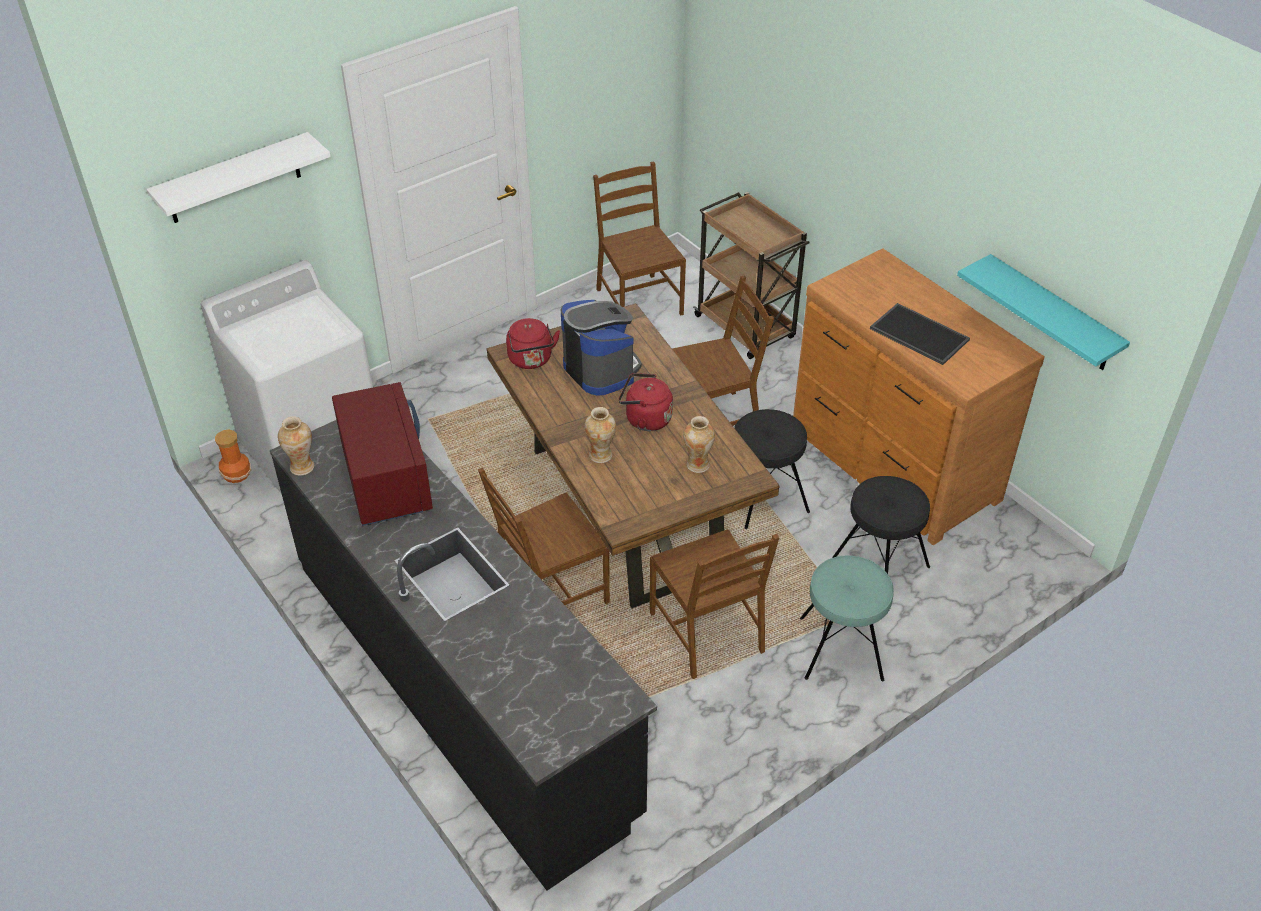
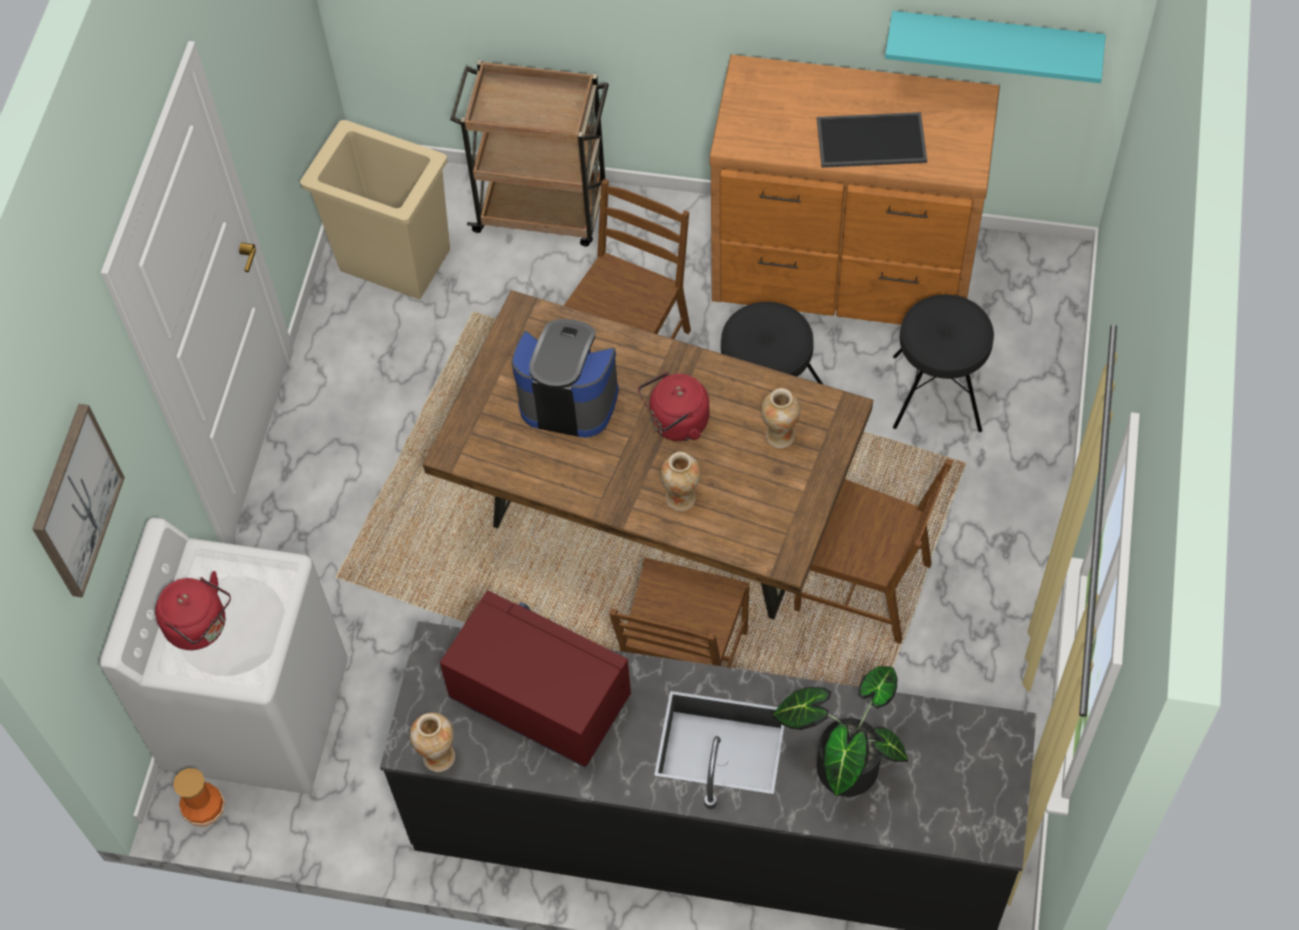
camera: 40 degrees left, 15 degrees up
white shelf [146,132,331,223] -> picture [32,404,125,598]
red kettle [506,318,560,369] -> red kettle moved to [155,571,231,650]
brown chair [593,161,686,315] -> beige trash can [300,120,450,299]
turquoise stool [800,555,894,681] -> none
none -> potted plant [772,666,908,797]

